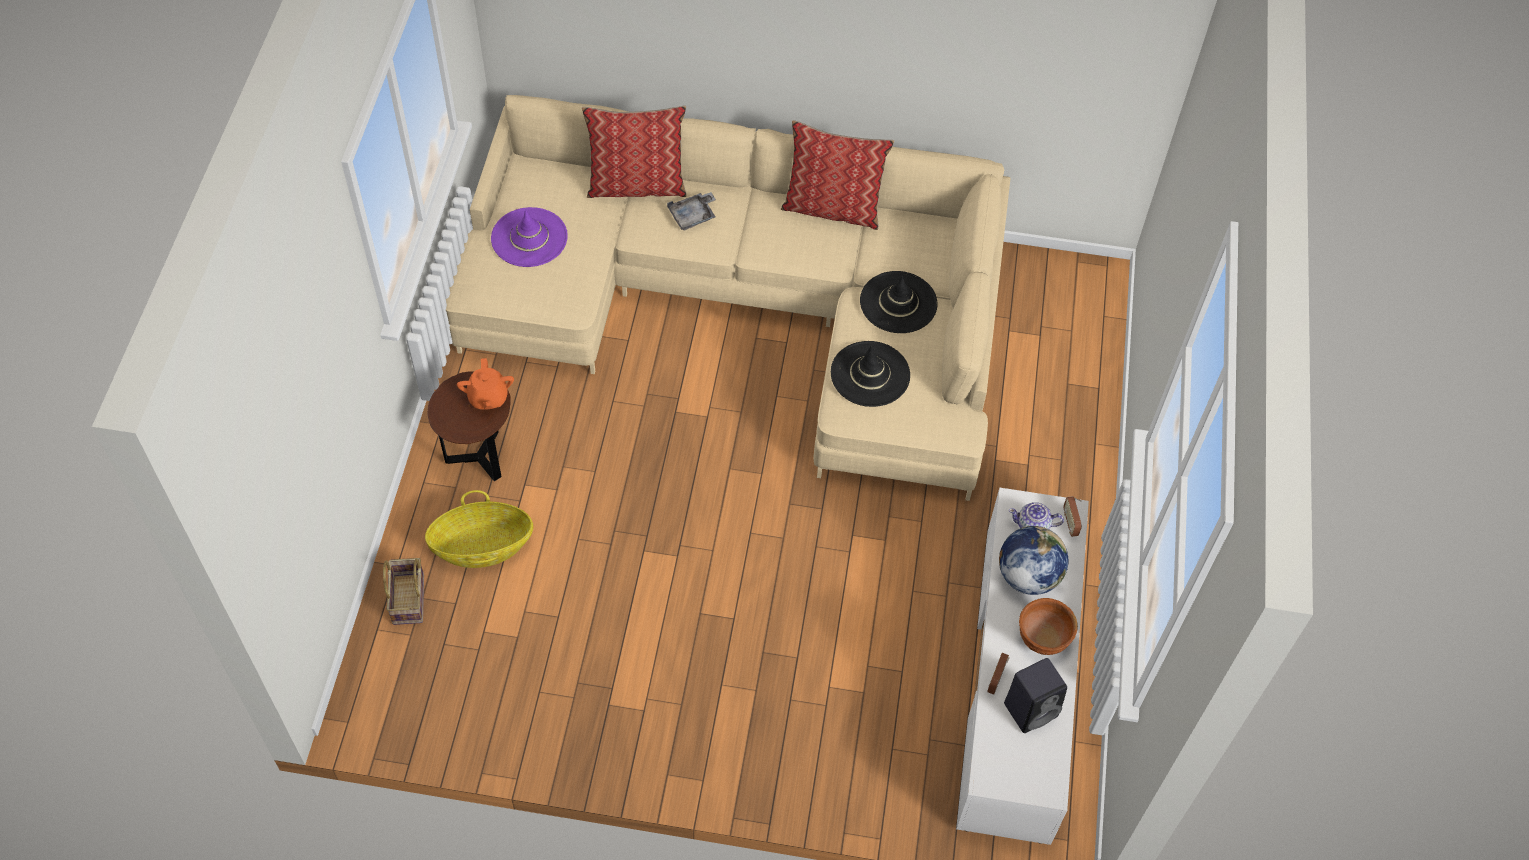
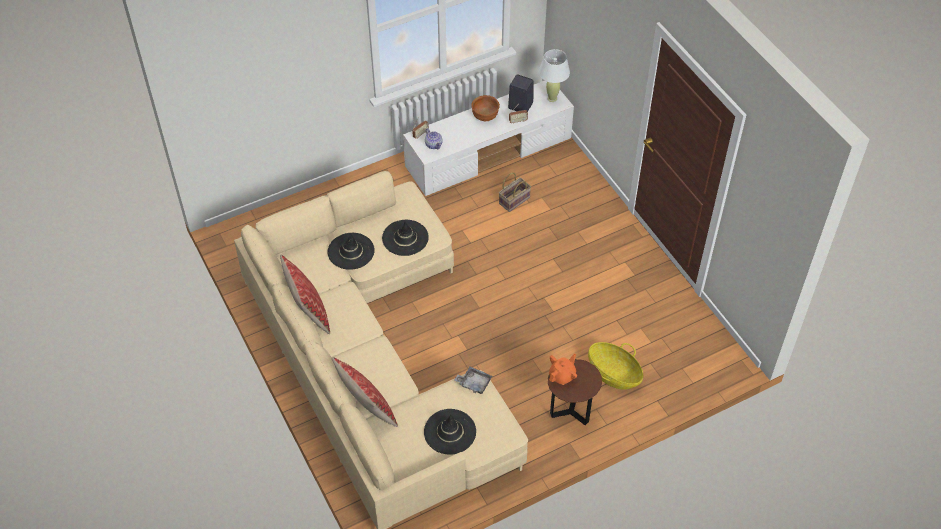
camera: 125 degrees left, 5 degrees down
basket [383,558,424,625] -> basket moved to [499,172,531,212]
purple hat [491,207,568,267] -> black hat [424,409,476,455]
grey tray [667,192,716,231] -> grey tray moved to [454,366,492,394]
globe [999,526,1068,595] -> none
none -> white table lamp [539,49,570,102]

